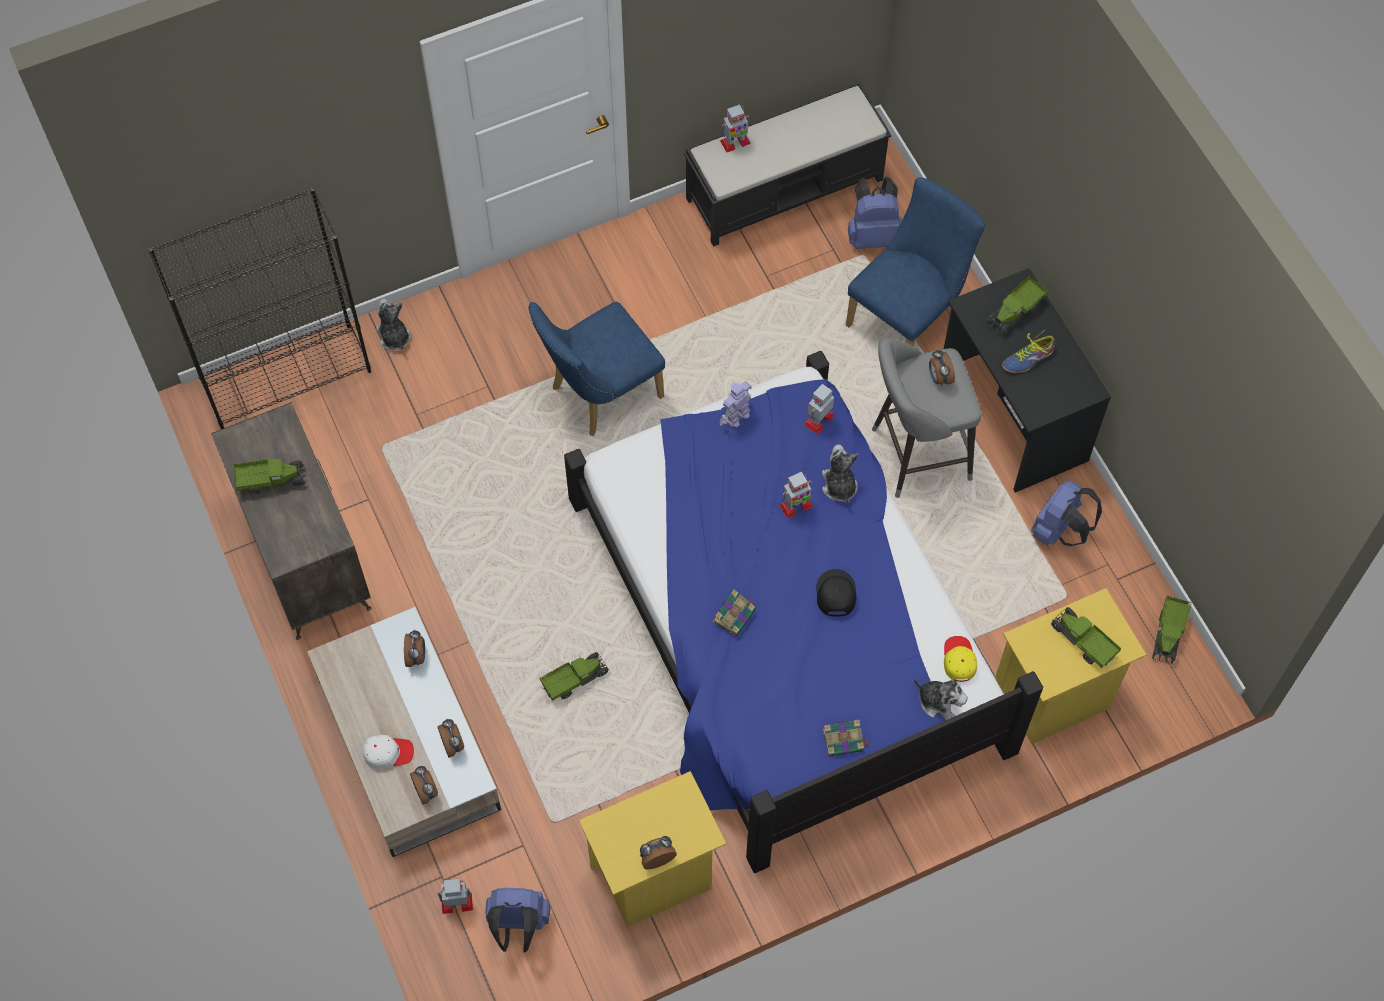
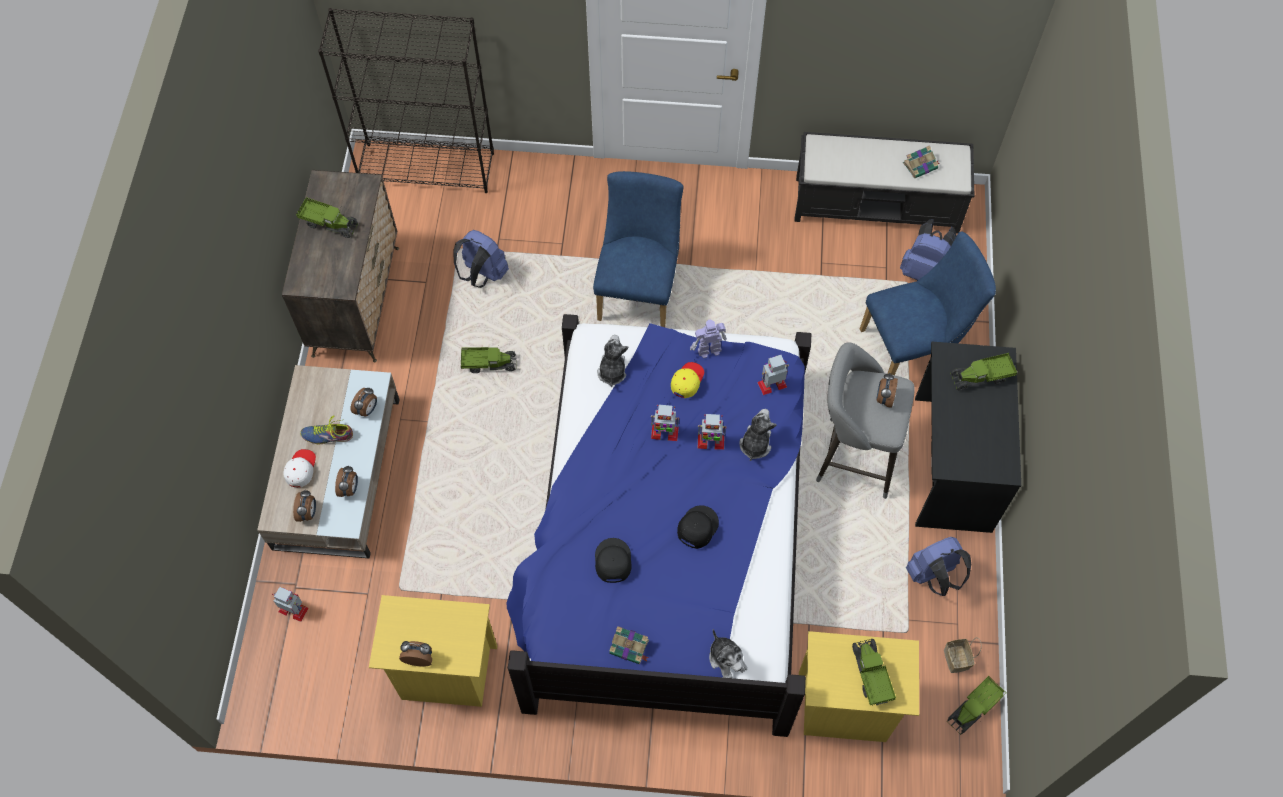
camera: 30 degrees right, 0 degrees up
white cap [362,735,414,769] -> white cap turned 105 degrees counterclockwise [283,449,316,487]
plush toy [376,299,411,351] -> plush toy moved to [597,335,628,387]
blue backpack [485,888,550,952] -> blue backpack moved to [453,230,509,288]
blue chair [528,302,665,436] -> blue chair turned 105 degrees clockwise [593,171,683,327]
toy truck [540,652,609,701] -> toy truck moved to [461,347,517,373]
book [713,589,756,636] -> book moved to [903,145,940,178]
toy robot [720,104,751,153] -> toy robot moved to [651,404,679,441]
yellow cap [944,636,977,682] -> yellow cap moved to [671,362,704,398]
shoe [1002,333,1055,373] -> shoe moved to [300,415,353,444]
none -> black cap [595,538,632,583]
none -> basket [944,637,982,673]

